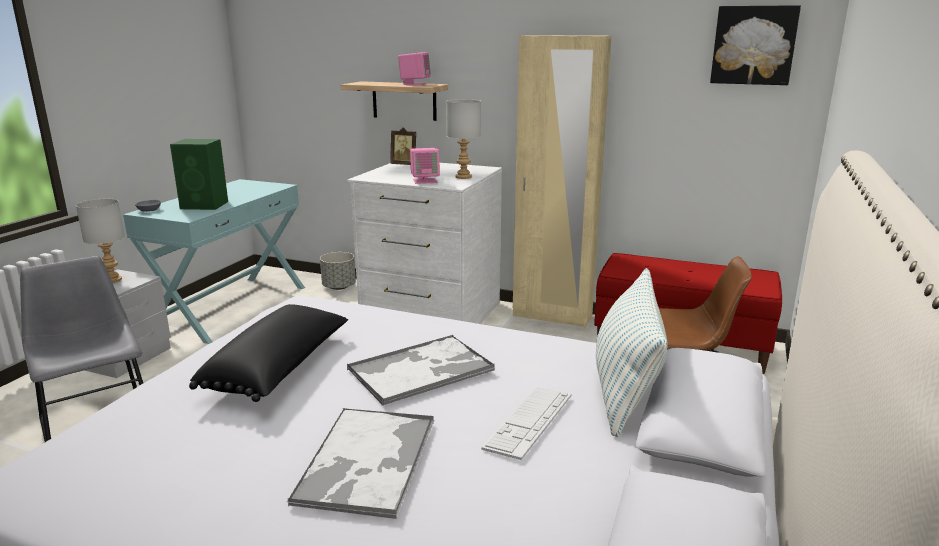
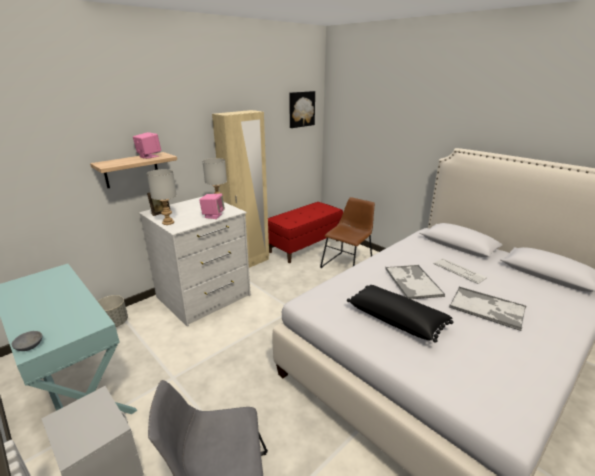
camera: 65 degrees left, 5 degrees up
grey table lamp [76,199,125,283] -> grey table lamp moved to [147,169,177,225]
green speaker [170,139,228,210] -> none
pillow [596,268,668,437] -> none

